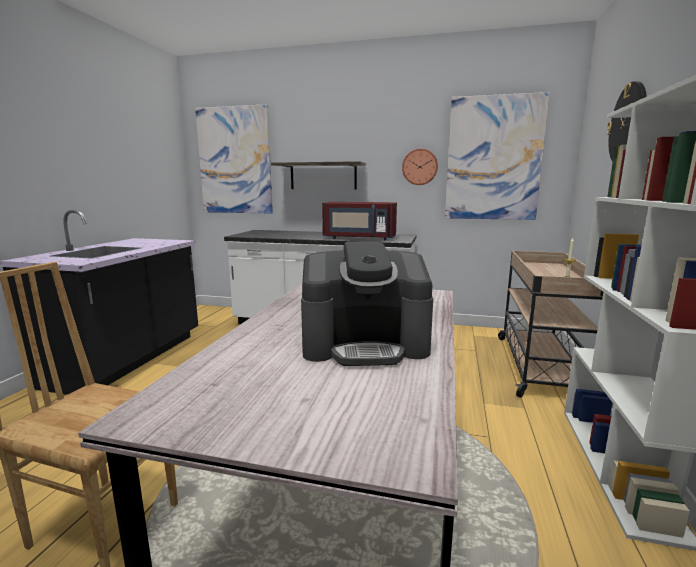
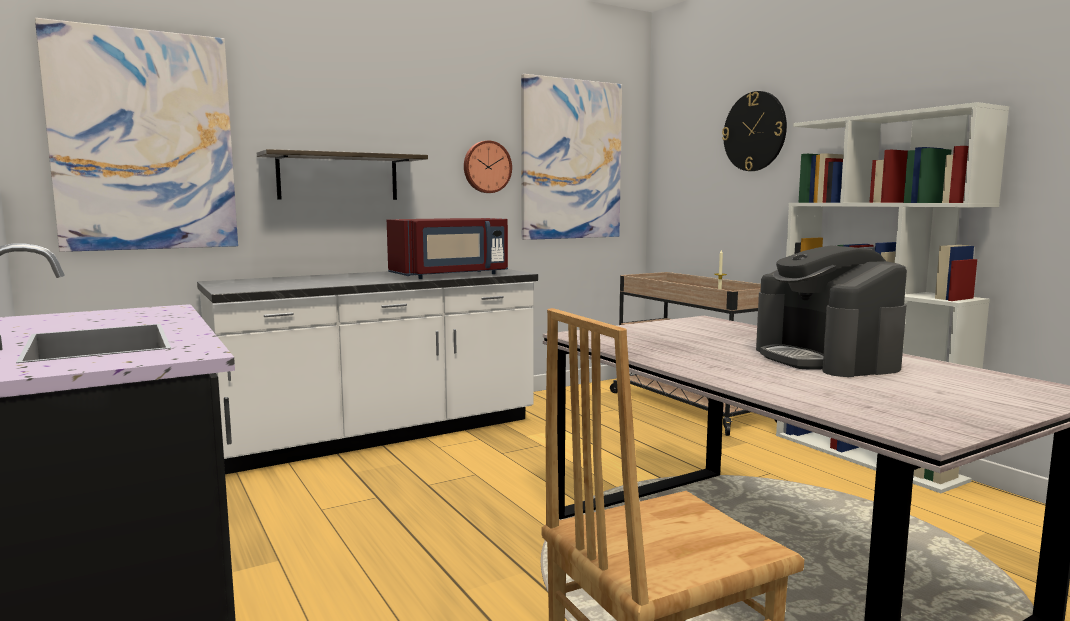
camera: 45 degrees left, 5 degrees down
coffee machine [301,241,433,366] -> coffee machine turned 120 degrees clockwise [756,245,907,377]

